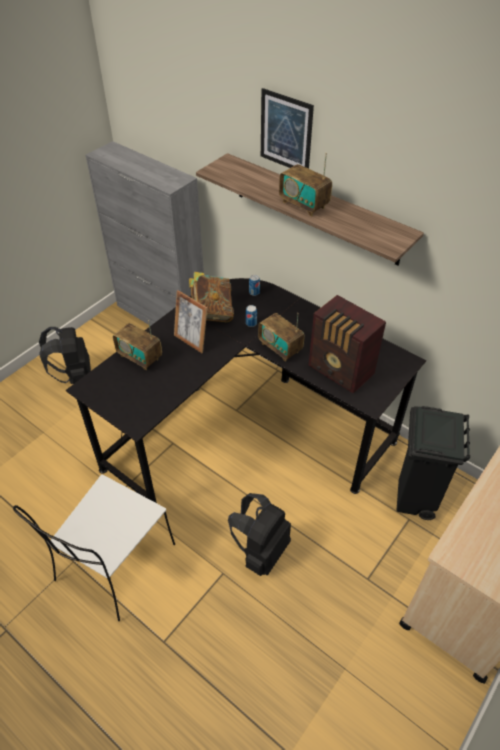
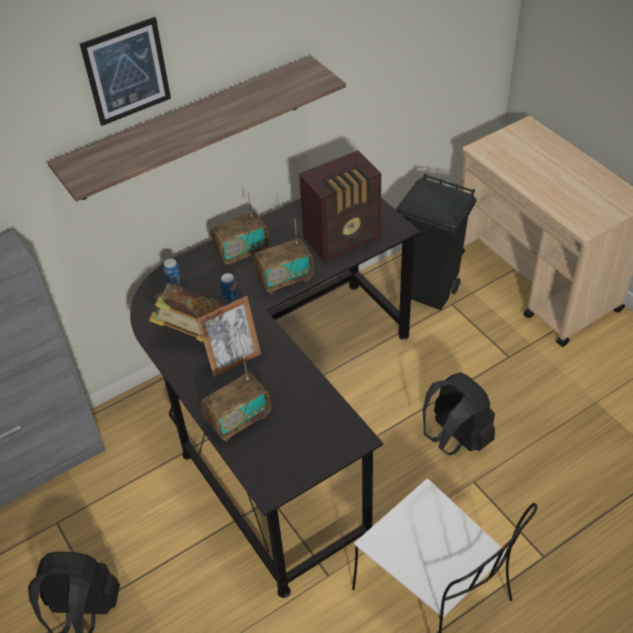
camera: 70 degrees left, 0 degrees up
radio [279,153,332,217] -> radio moved to [210,193,269,267]

